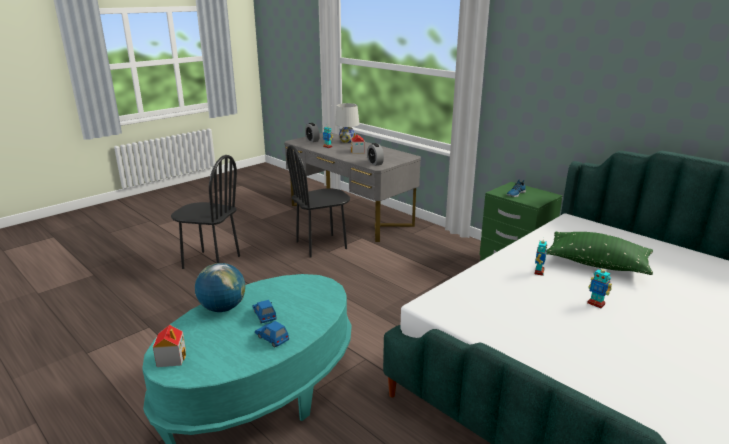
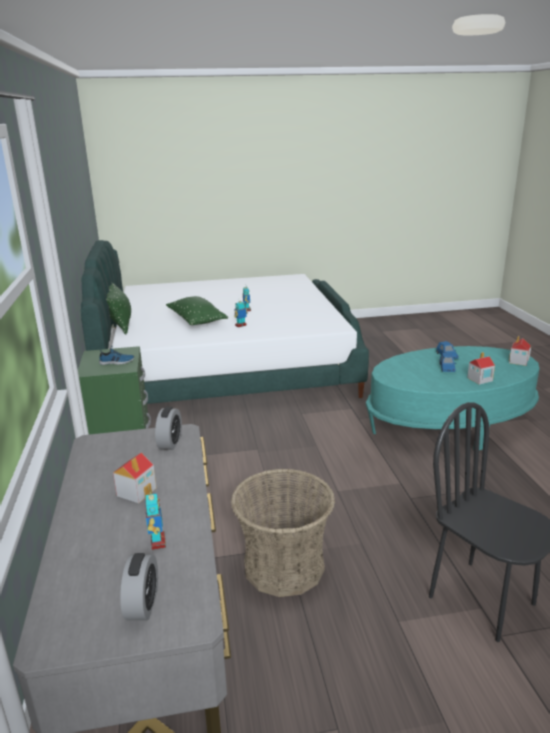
camera: 145 degrees left, 0 degrees up
globe [195,263,245,312] -> toy house [467,352,495,384]
black chair [286,145,350,258] -> basket [231,469,335,597]
white table lamp [335,103,360,143] -> none
none -> green pillow [106,283,131,335]

